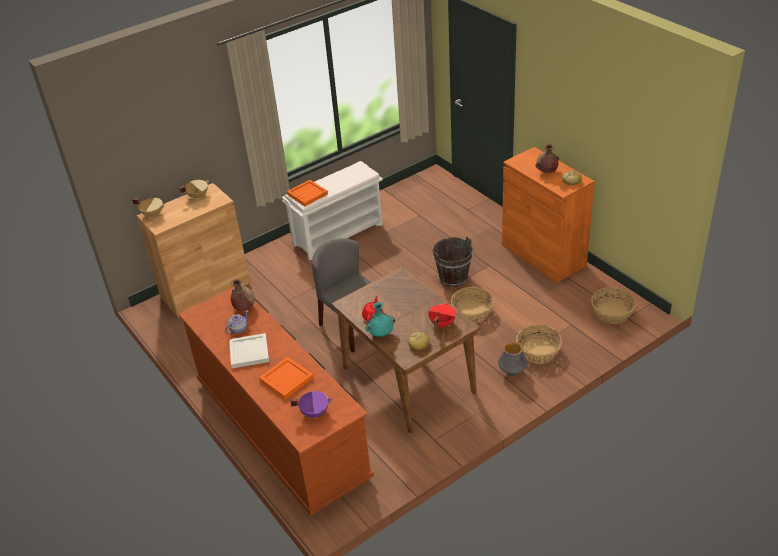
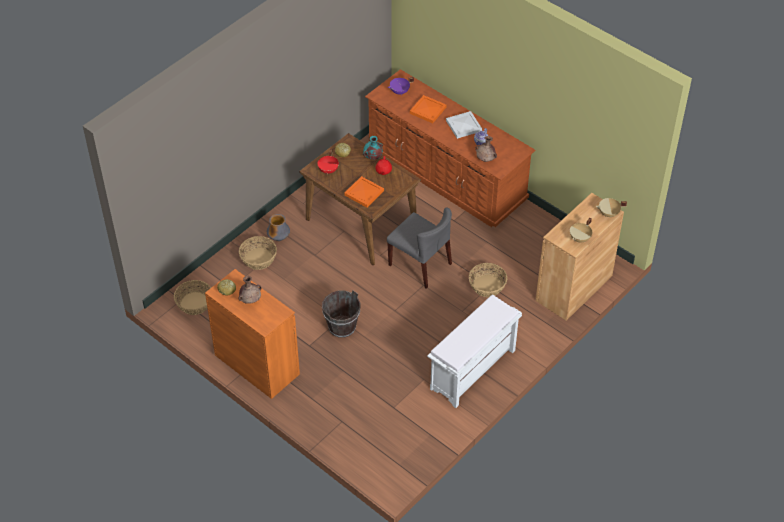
camera: 165 degrees right, 10 degrees up
orange tray [287,180,328,206] -> orange tray moved to [344,176,384,208]
basket [451,287,494,323] -> basket moved to [469,263,507,297]

